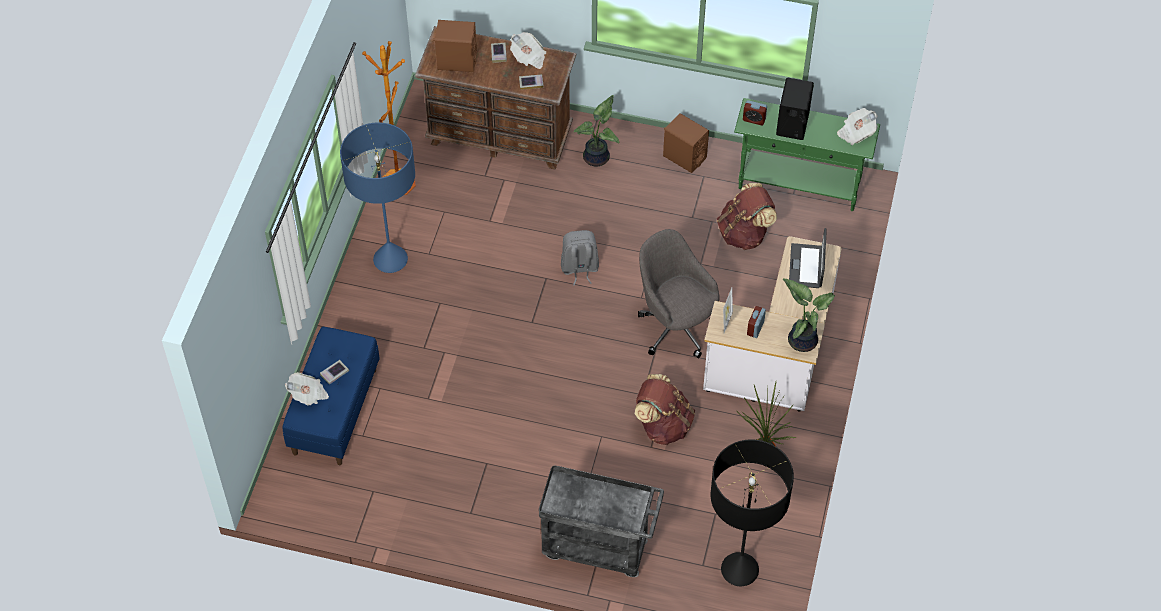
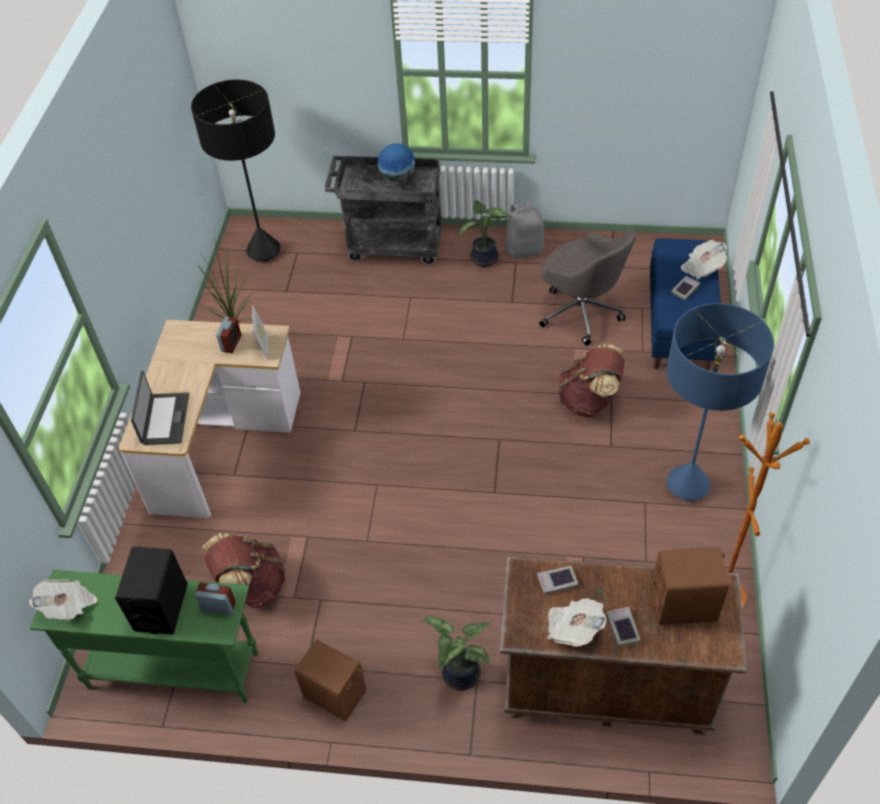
camera: 175 degrees right, 5 degrees down
grey backpack [561,230,599,286] -> grey backpack moved to [505,201,544,259]
brown backpack [635,374,695,445] -> brown backpack moved to [558,344,625,417]
grey office chair [638,229,720,358] -> grey office chair moved to [539,230,637,346]
potted plant [783,279,835,352] -> potted plant moved to [460,200,512,267]
none -> globe [378,143,415,182]

